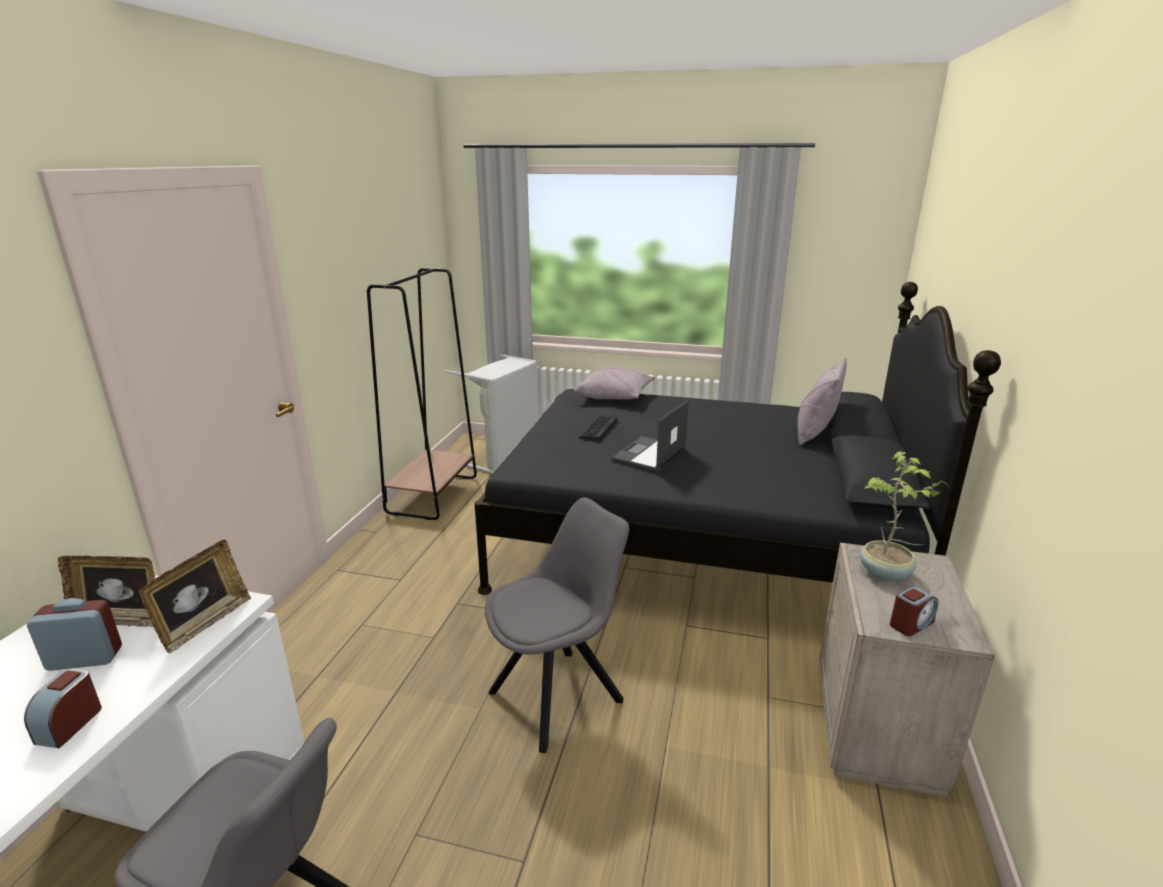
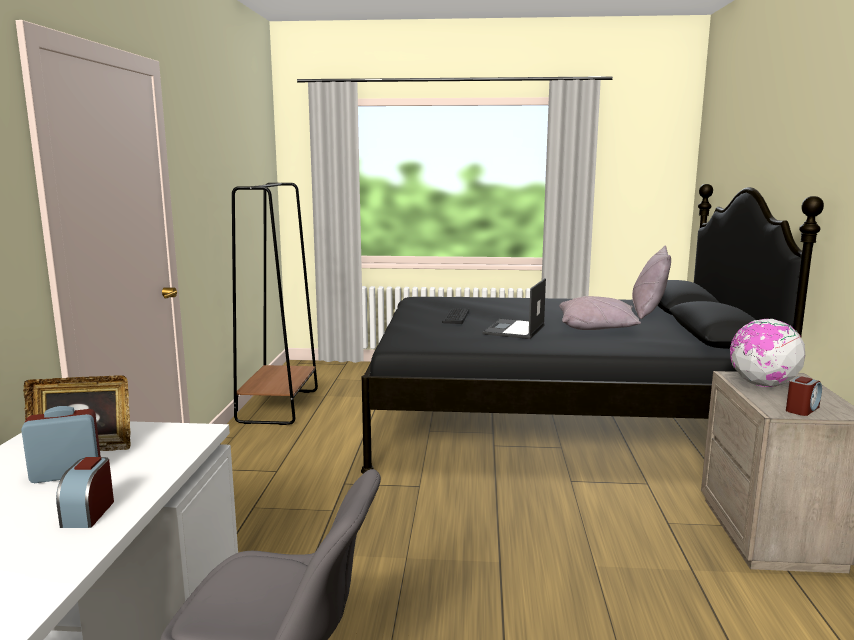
camera: 10 degrees left, 10 degrees down
picture frame [139,540,251,653] -> none
grey laundry basket [444,354,539,474] -> none
grey chair [485,497,629,753] -> none
purple pillow [574,367,655,400] -> purple pillow moved to [559,296,641,330]
potted plant [860,451,949,582] -> globe [730,319,805,387]

